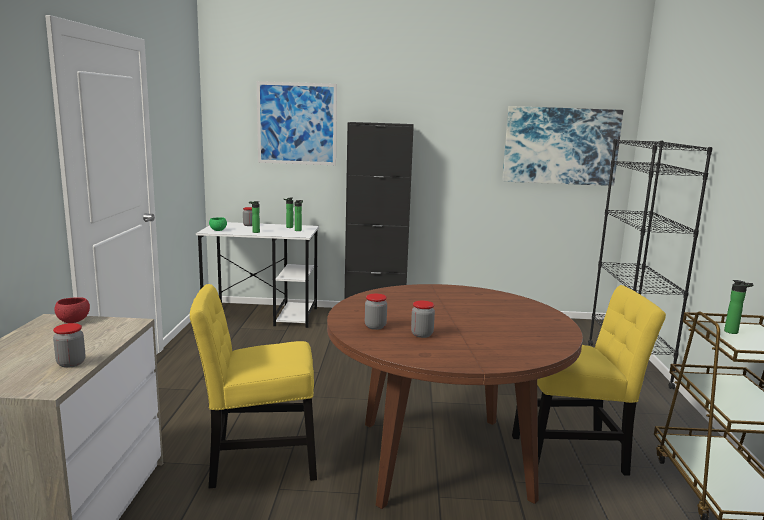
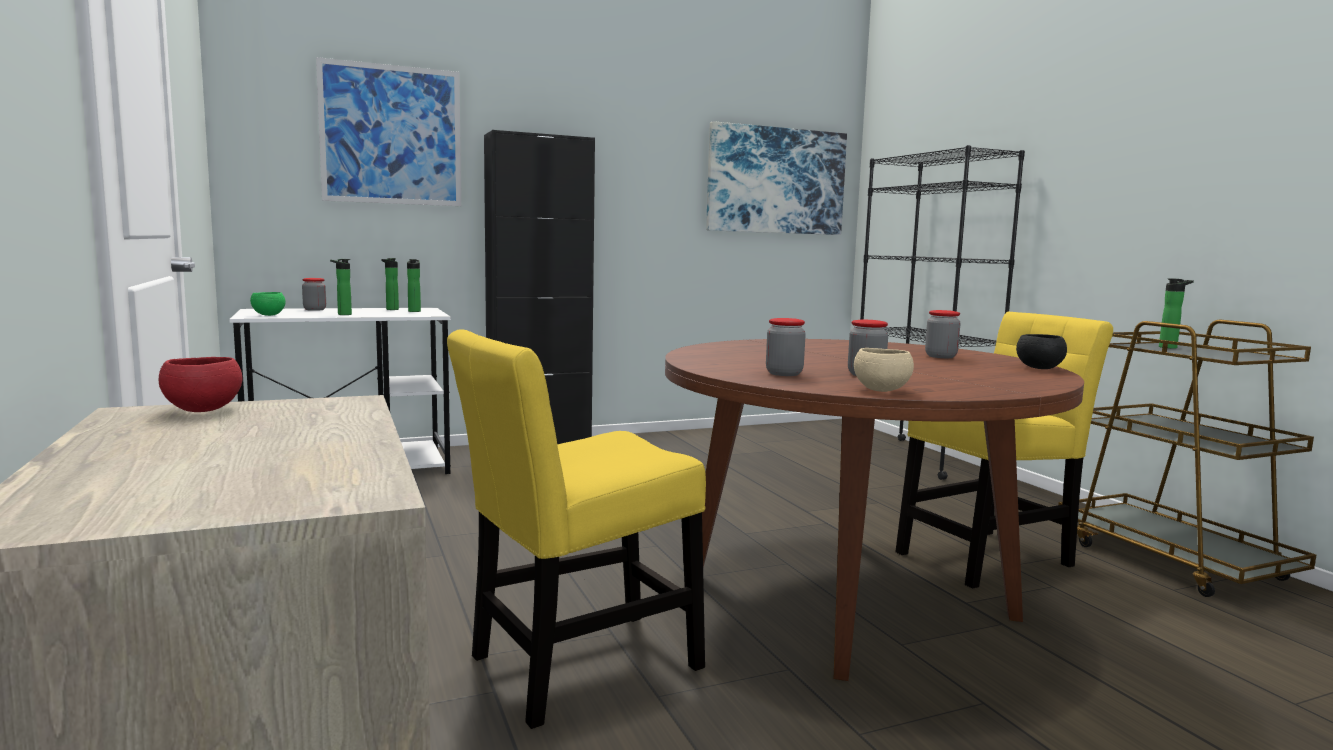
camera: 25 degrees left, 5 degrees down
jar [53,323,85,368] -> jar moved to [925,310,961,358]
none -> beige bowl [854,348,914,392]
none -> black bowl [1016,334,1067,369]

